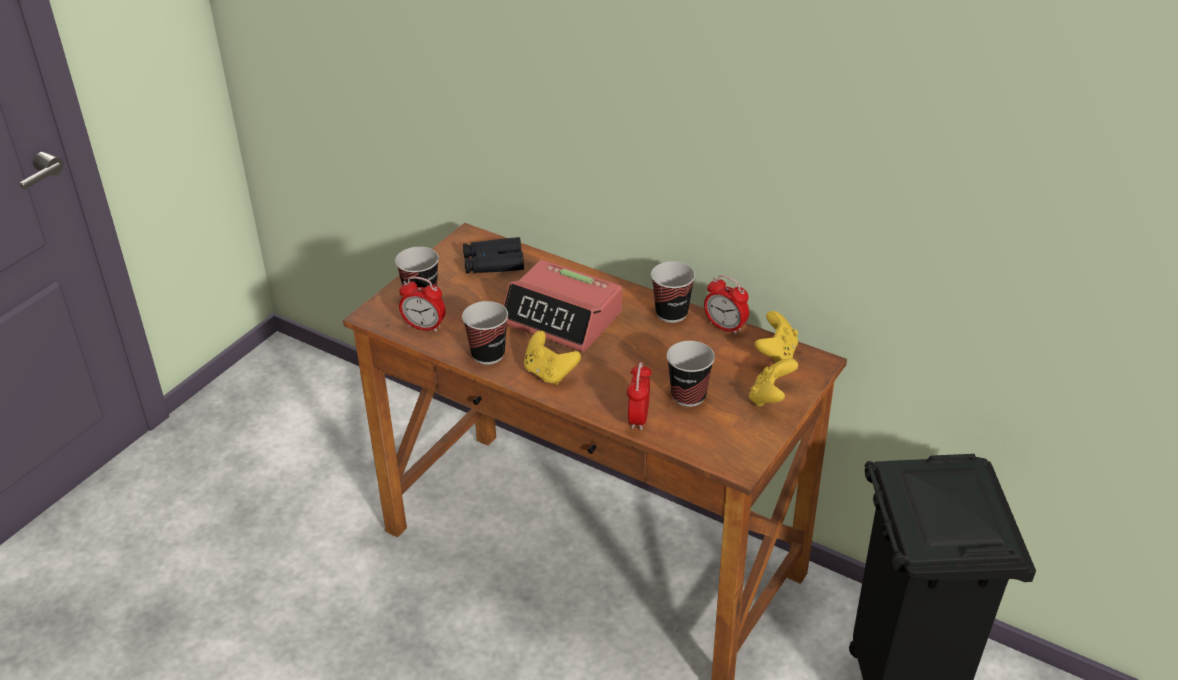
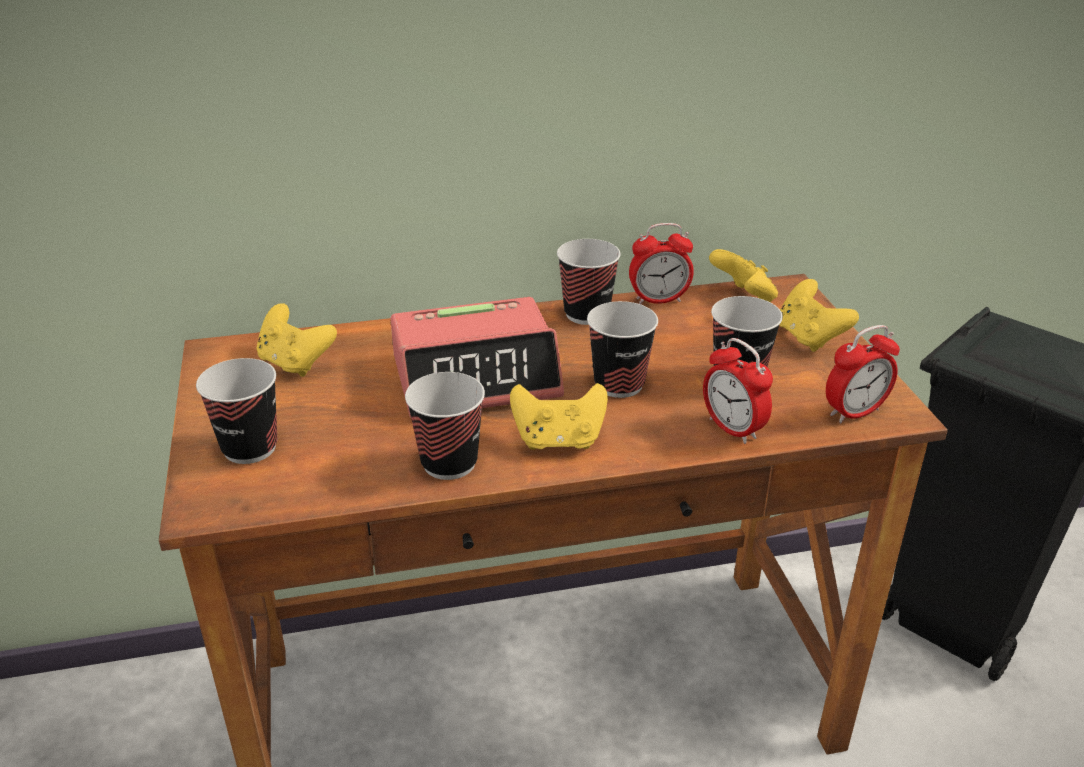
camera: 45 degrees left, 5 degrees down
alarm clock [399,276,446,332] -> alarm clock moved to [826,325,900,423]
black binoculars [463,237,524,273] -> yellow game controller [256,303,337,377]
none -> cup [587,301,658,398]

